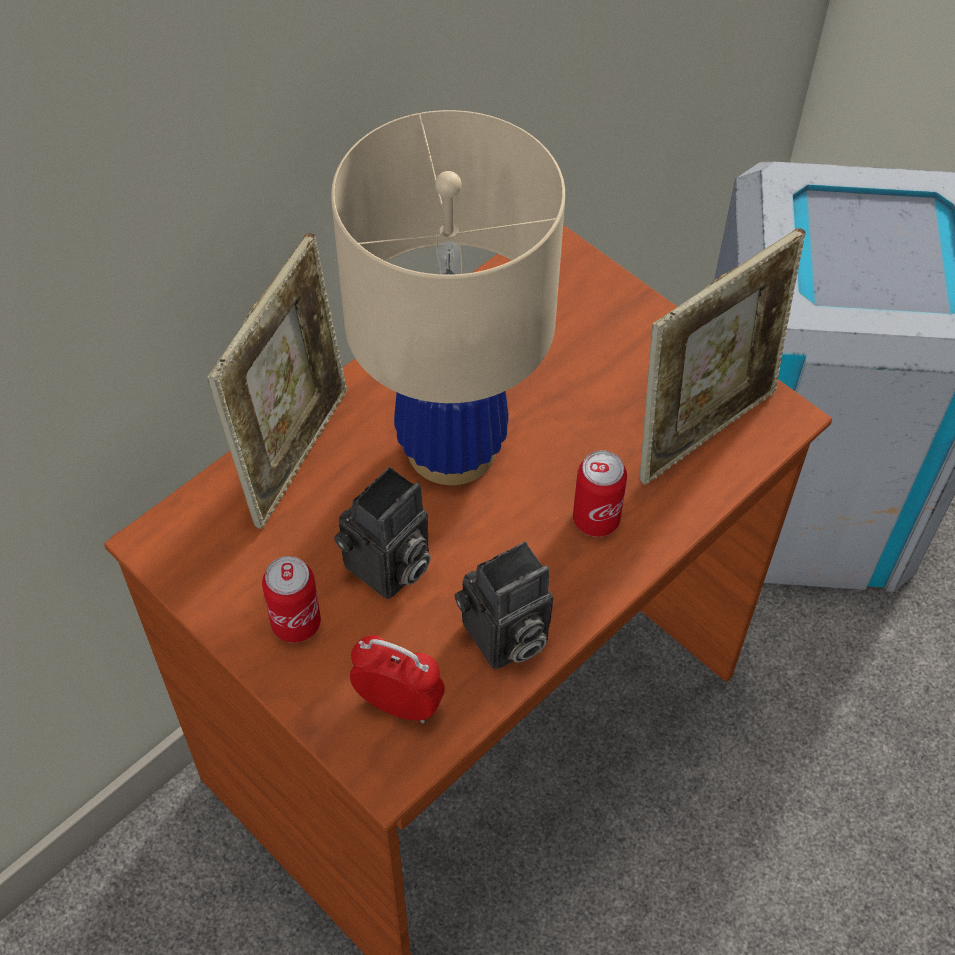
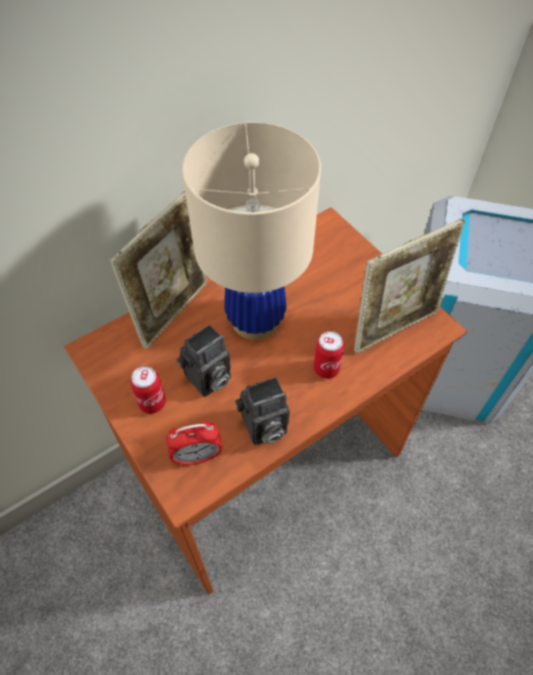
camera: 10 degrees right, 0 degrees up
alarm clock [350,635,445,723] -> alarm clock turned 135 degrees clockwise [166,421,222,466]

